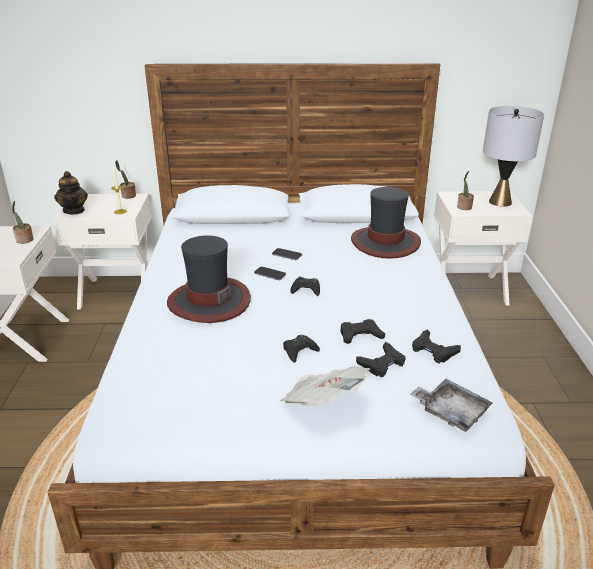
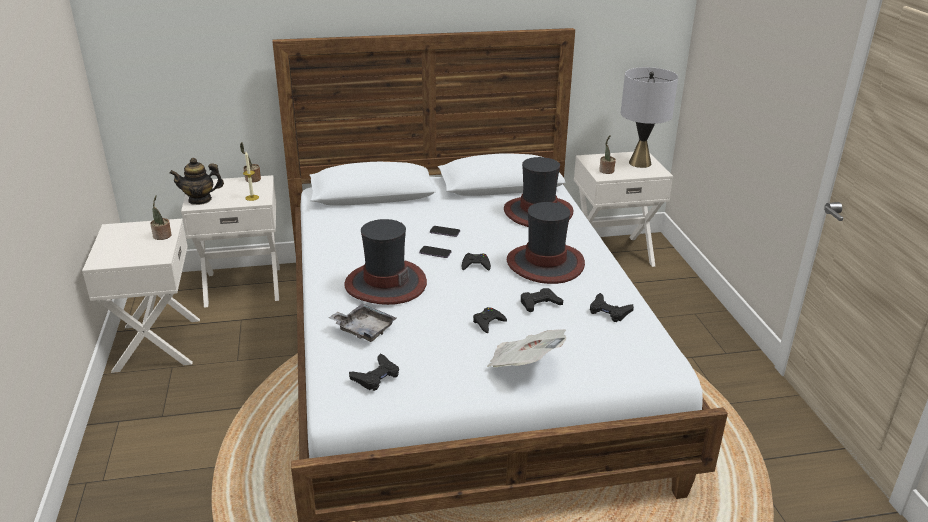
camera: 10 degrees left, 0 degrees up
teapot [54,171,88,214] -> teapot turned 105 degrees clockwise [169,158,224,205]
black game controller [356,342,406,377] -> black game controller moved to [349,354,399,391]
grey tray [410,379,493,432] -> grey tray moved to [329,303,397,342]
none -> hat [507,202,585,284]

